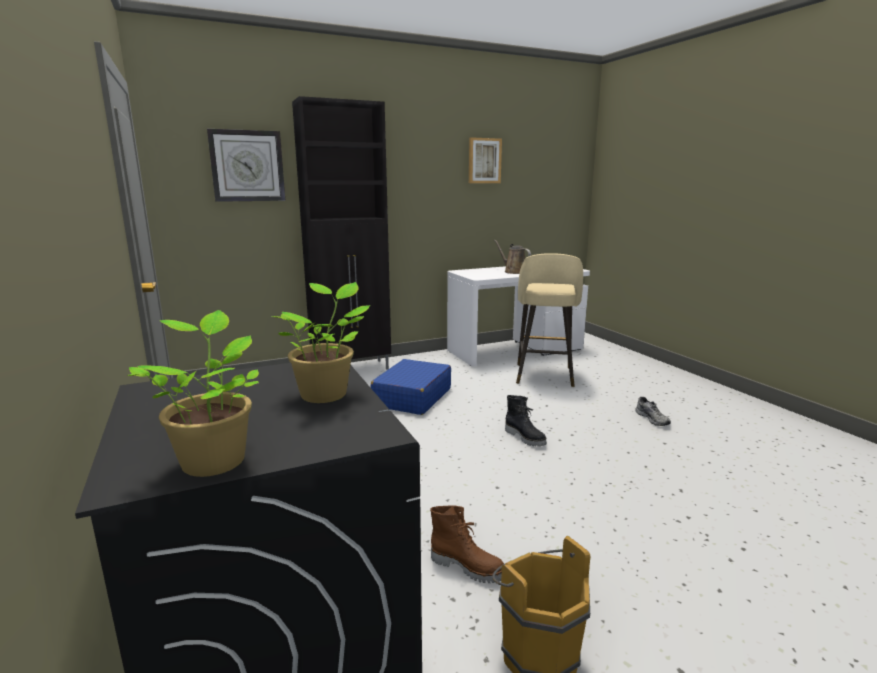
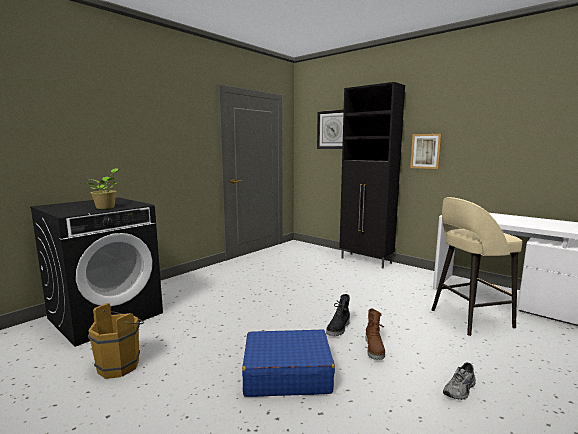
camera: 65 degrees right, 5 degrees down
potted plant [127,310,259,477] -> none
blue suitcase [370,359,451,415] -> blue suitcase moved to [242,329,335,397]
brown boot [430,505,504,583] -> brown boot moved to [366,309,385,360]
picture [469,137,502,183] -> picture moved to [410,134,442,169]
brown watering can [494,239,531,274] -> none

